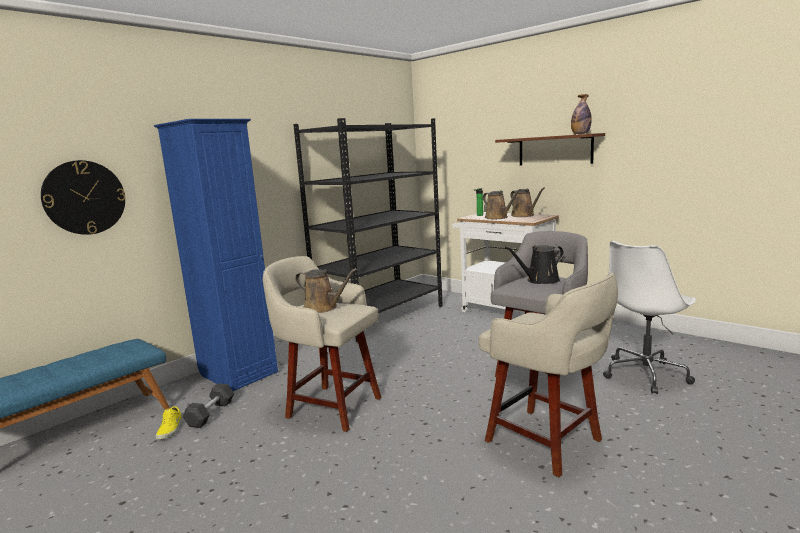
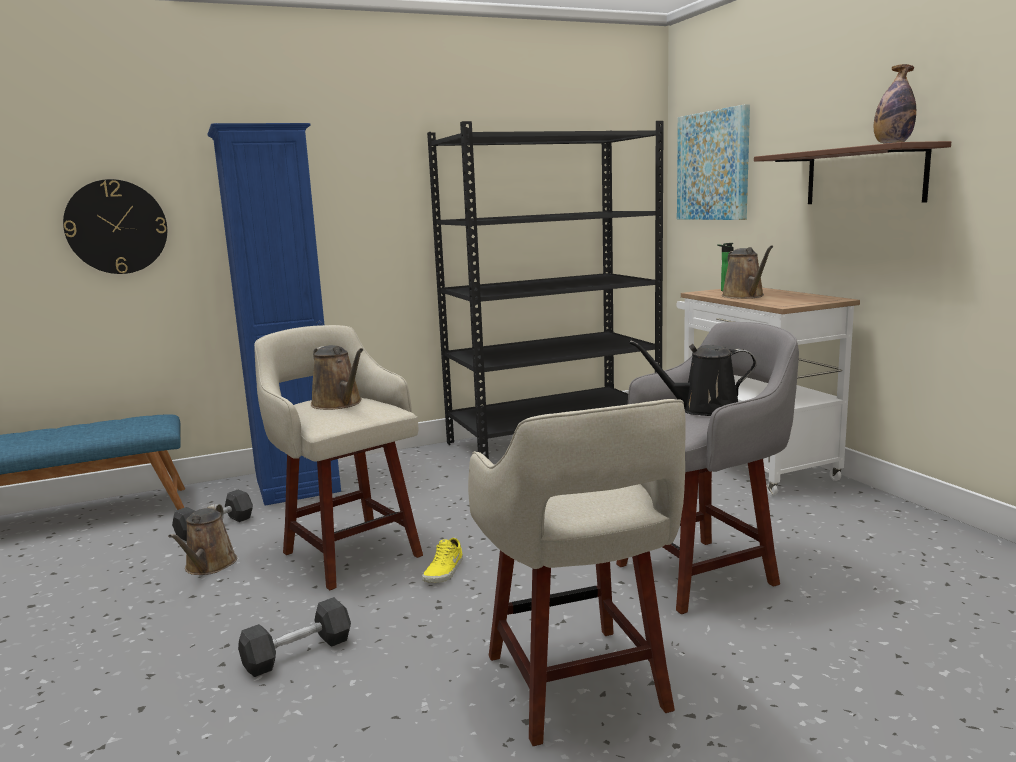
camera: 25 degrees right, 0 degrees up
yellow shoe [156,406,182,439] -> yellow shoe moved to [422,538,463,583]
brown watering can [510,187,545,217] -> brown watering can moved to [168,504,237,575]
white office chair [603,241,696,394] -> none
none -> grey dumbbell [238,597,351,677]
none -> picture [677,104,750,220]

